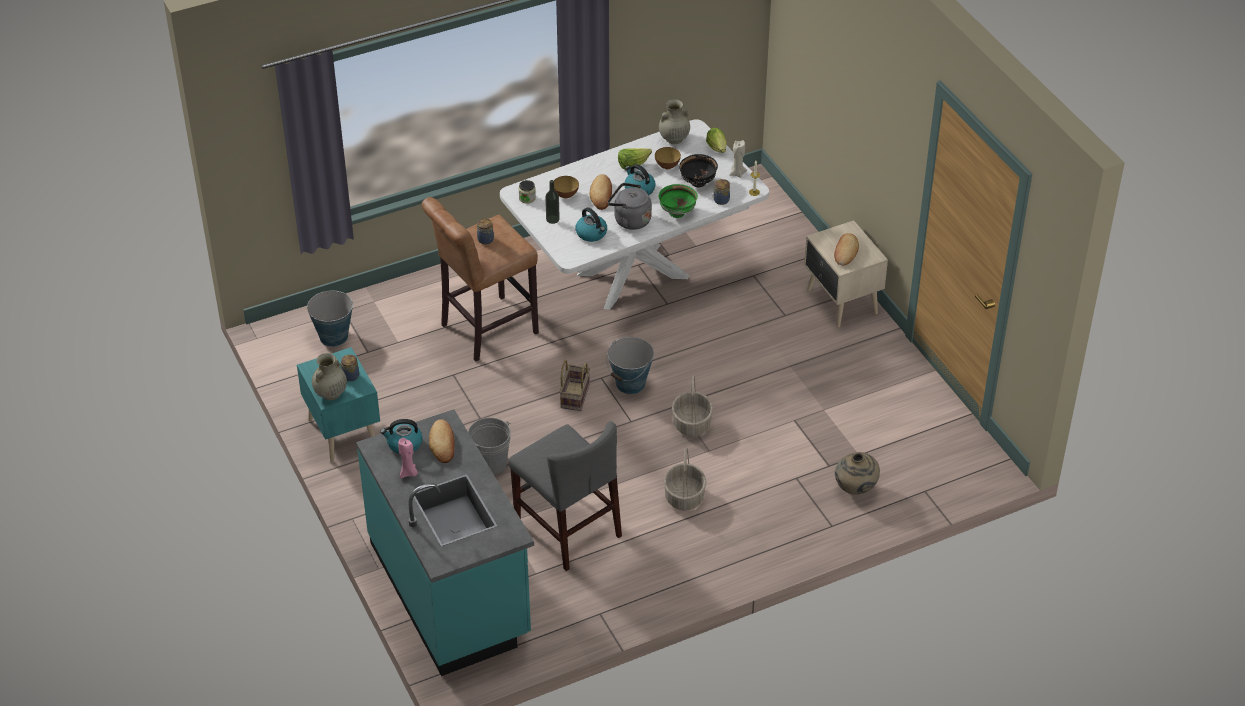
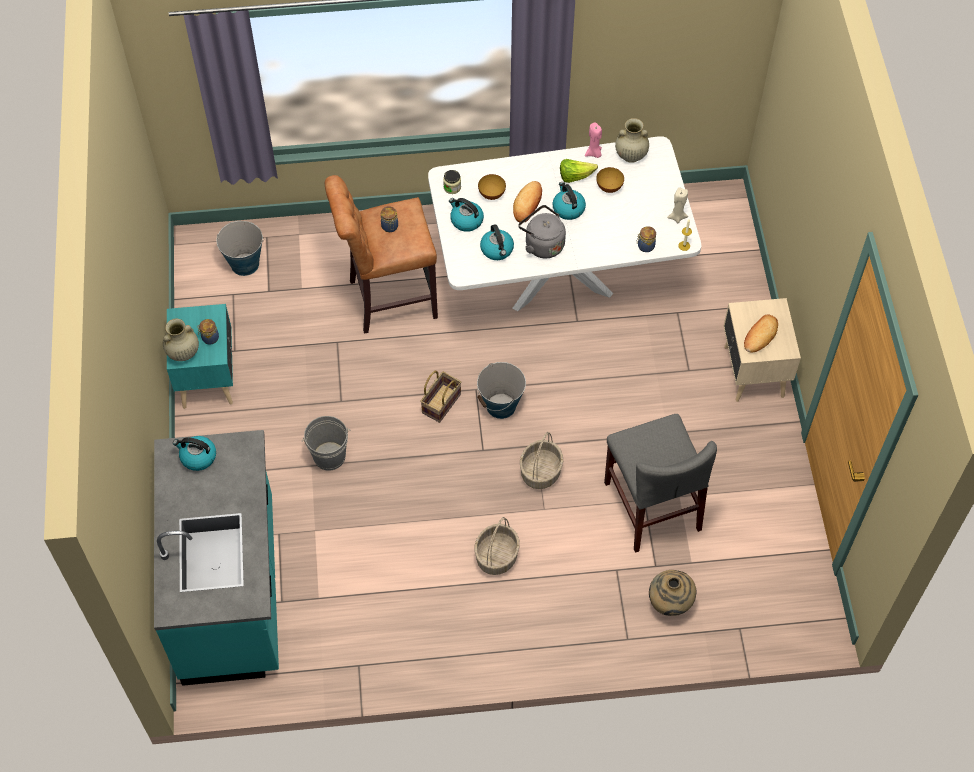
camera: 20 degrees right, 15 degrees up
pink candle [398,438,418,478] -> pink candle moved to [585,122,602,158]
bread [429,419,455,463] -> none
grey chair [508,421,622,571] -> grey chair moved to [604,414,717,553]
bottle [545,180,560,224] -> kettle [449,198,484,232]
green bowl [658,184,698,218] -> none
black bowl [679,154,718,187] -> none
lettuce [706,128,727,153] -> none

